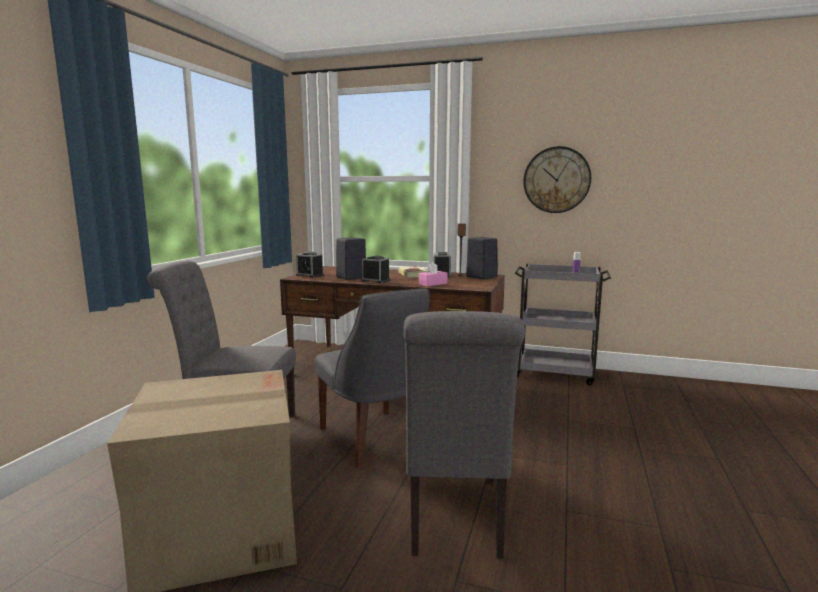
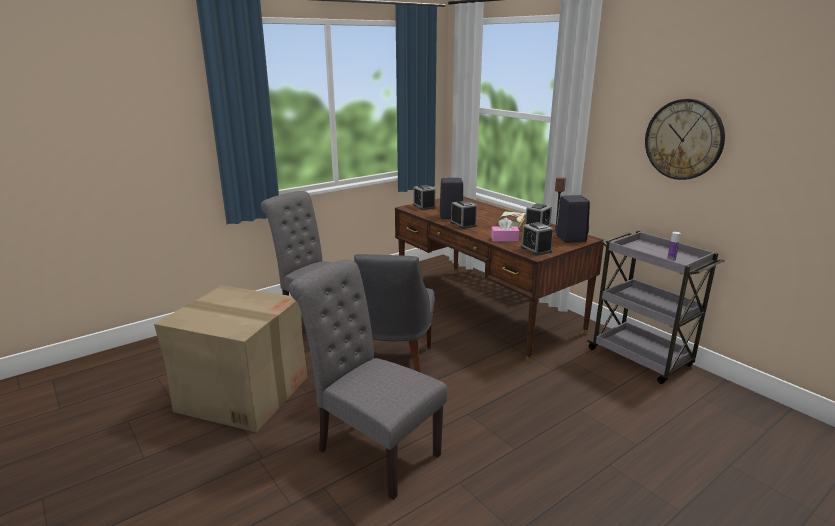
camera: 35 degrees right, 10 degrees up
grey chair [403,311,525,559] -> grey chair turned 90 degrees clockwise [289,259,448,500]
none -> alarm clock [520,222,553,256]

